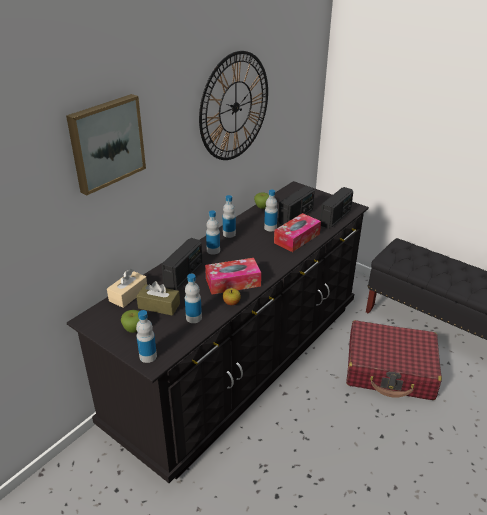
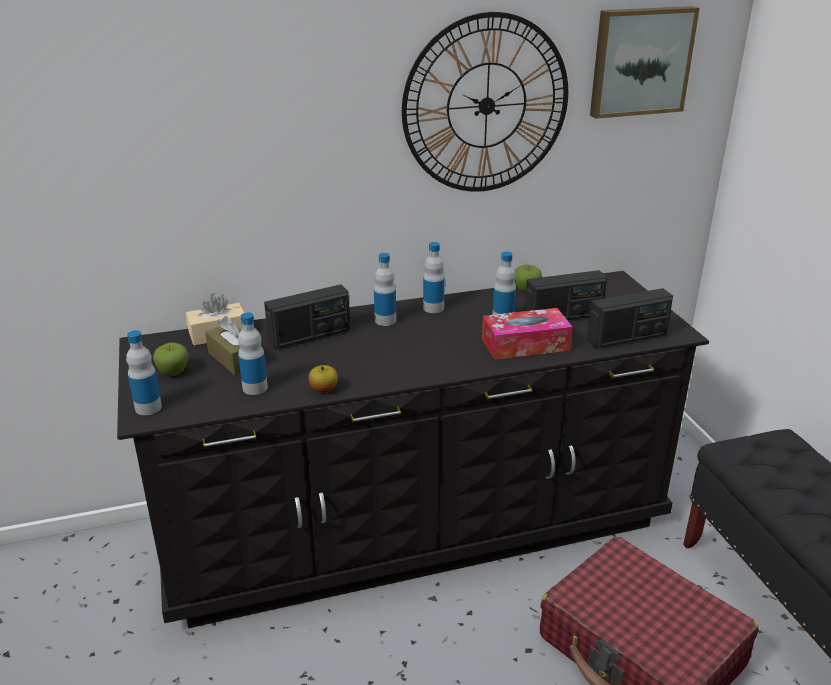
camera: 35 degrees right, 5 degrees down
picture [66,94,146,195] -> picture moved to [590,6,700,119]
tissue box [205,258,261,294] -> none

